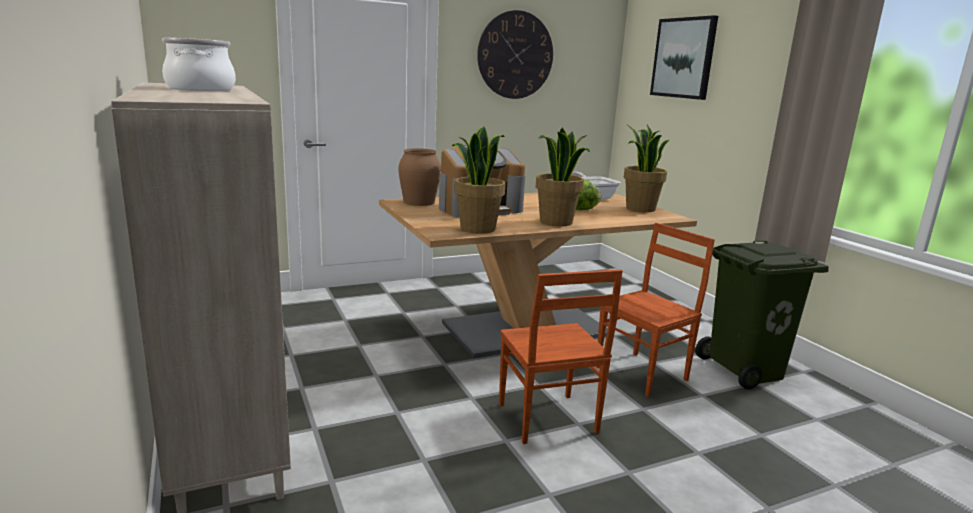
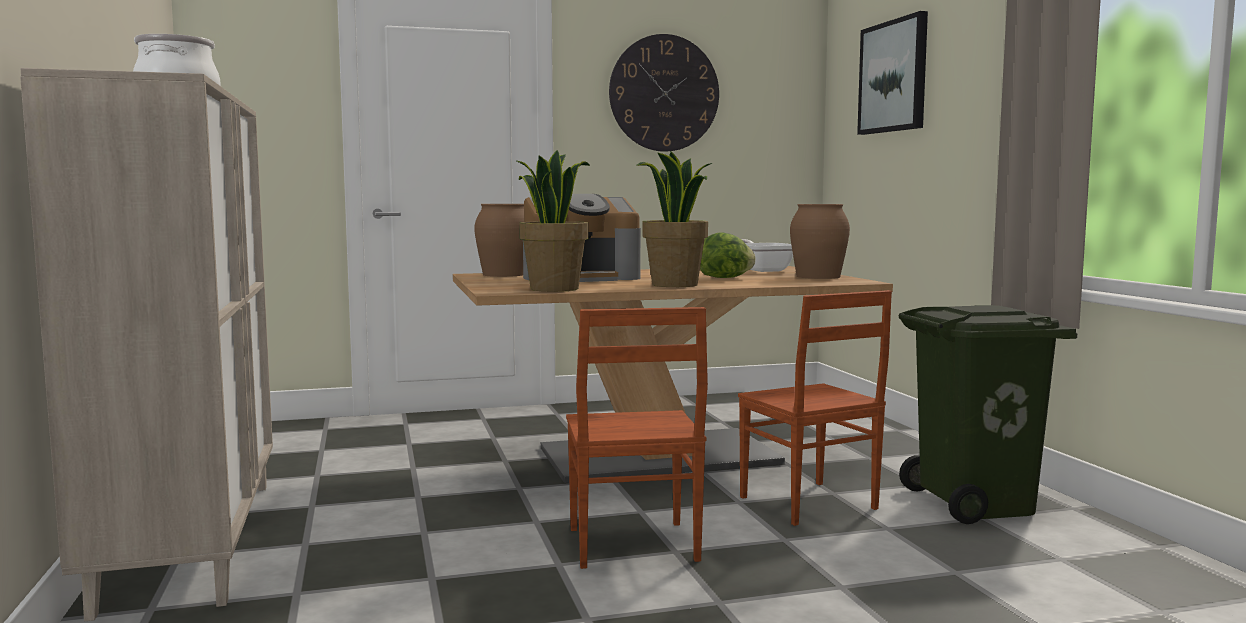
camera: 10 degrees right, 10 degrees down
brown chair [595,223,715,397] -> brown chair turned 90 degrees clockwise [738,290,892,526]
potted plant [624,125,669,212] -> brown vase [790,204,850,279]

